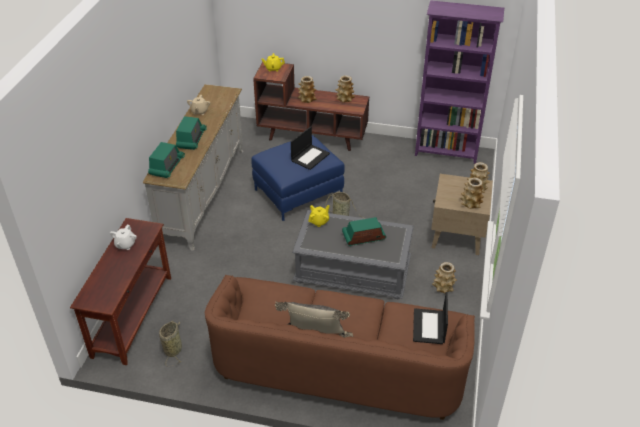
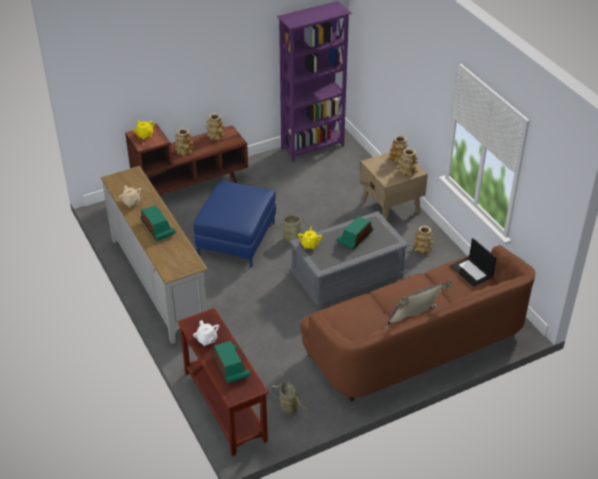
camera: 40 degrees left, 0 degrees up
radio [148,142,185,178] -> radio moved to [213,341,250,384]
laptop [291,126,330,170] -> none

